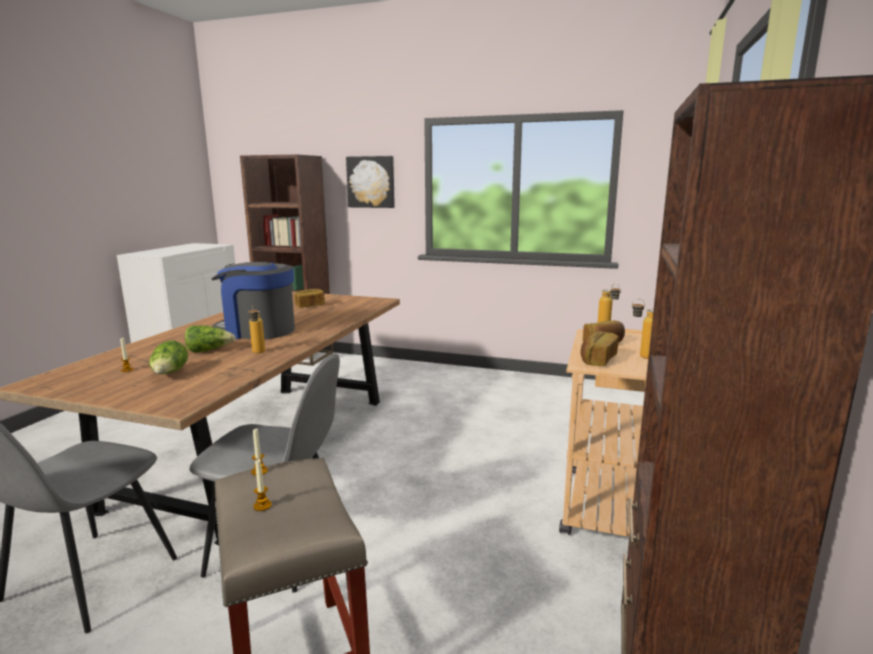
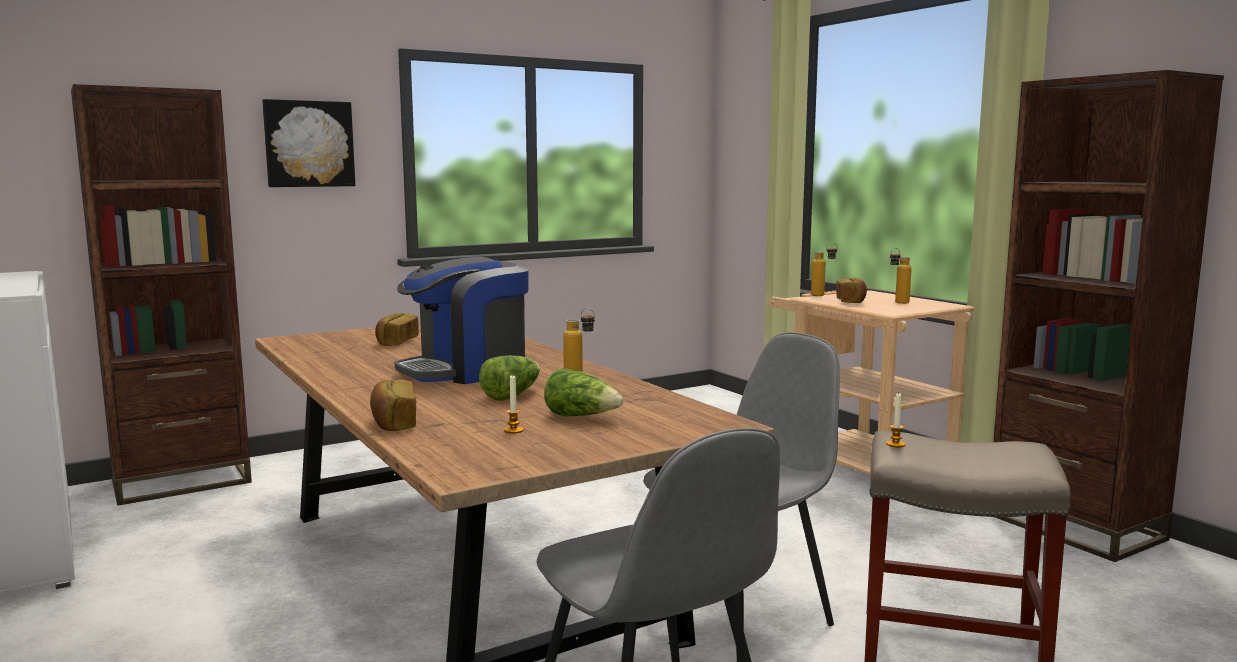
camera: 50 degrees left, 5 degrees down
candle [253,459,272,511] -> none
bread [581,331,619,366] -> bread moved to [370,379,416,431]

